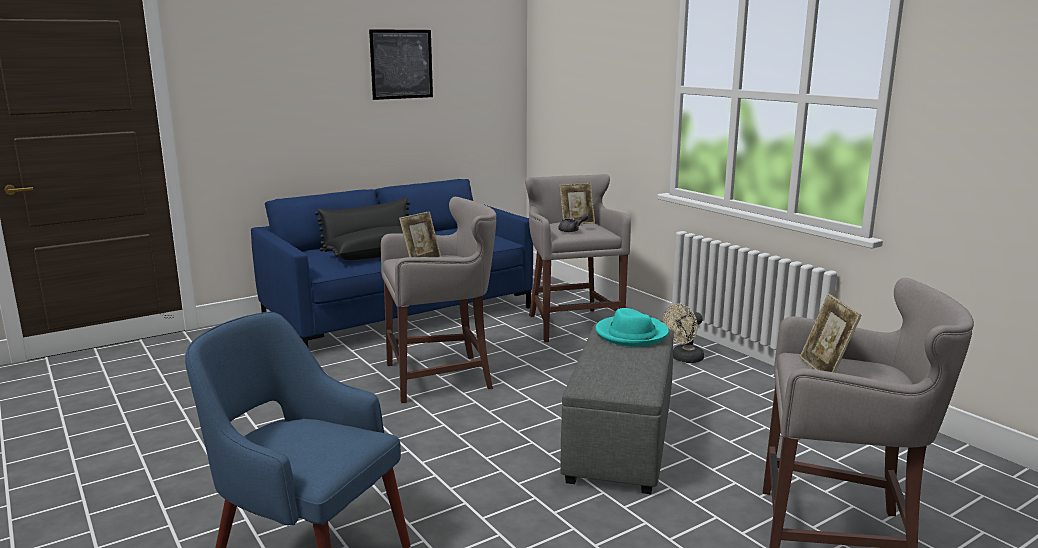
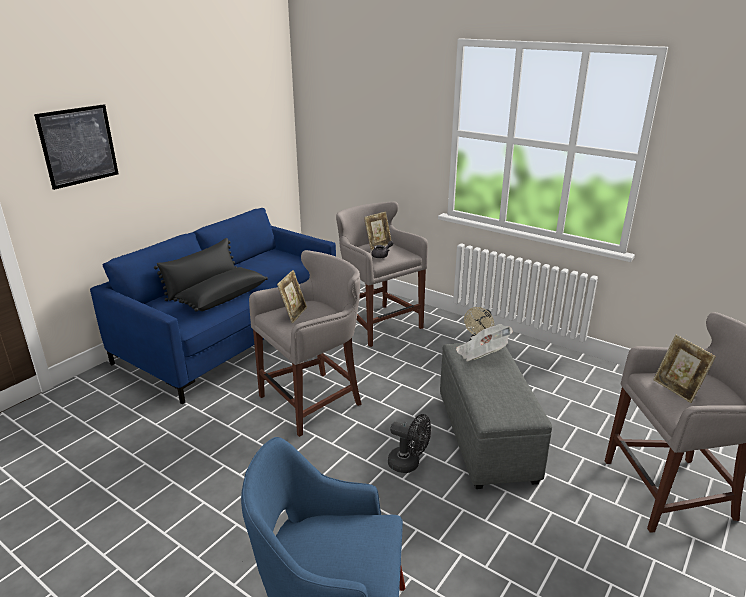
camera: 20 degrees left, 10 degrees up
picture [369,29,433,100] -> picture moved to [34,104,119,190]
turquoise hat [595,308,669,347] -> newspaper [456,324,513,362]
none -> black fan [388,414,431,473]

